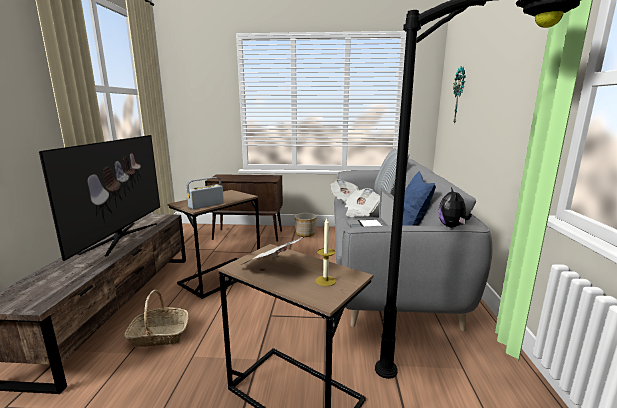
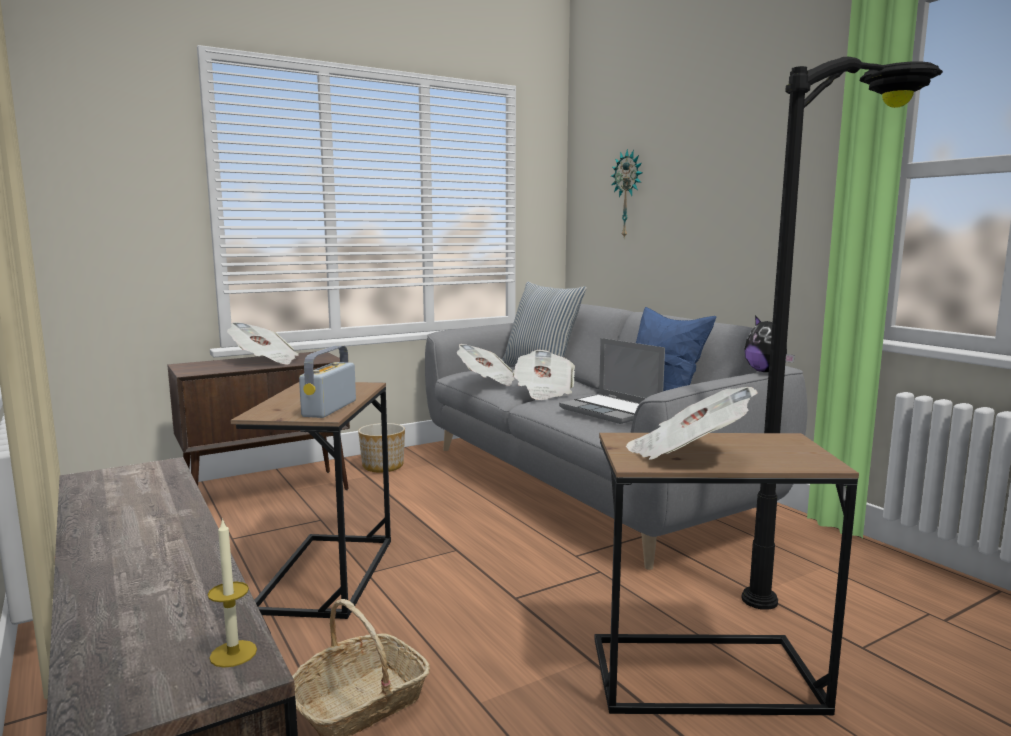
camera: 35 degrees left, 5 degrees down
television [39,135,160,261] -> none
candle [316,218,336,286] -> candle moved to [208,518,257,668]
none -> newspaper [227,322,299,365]

